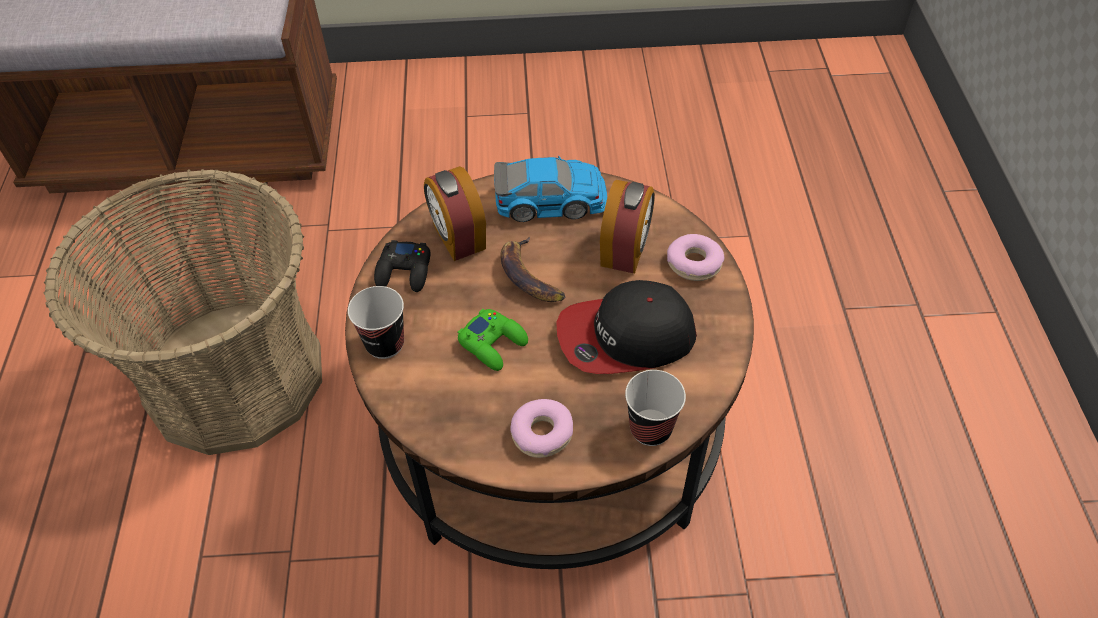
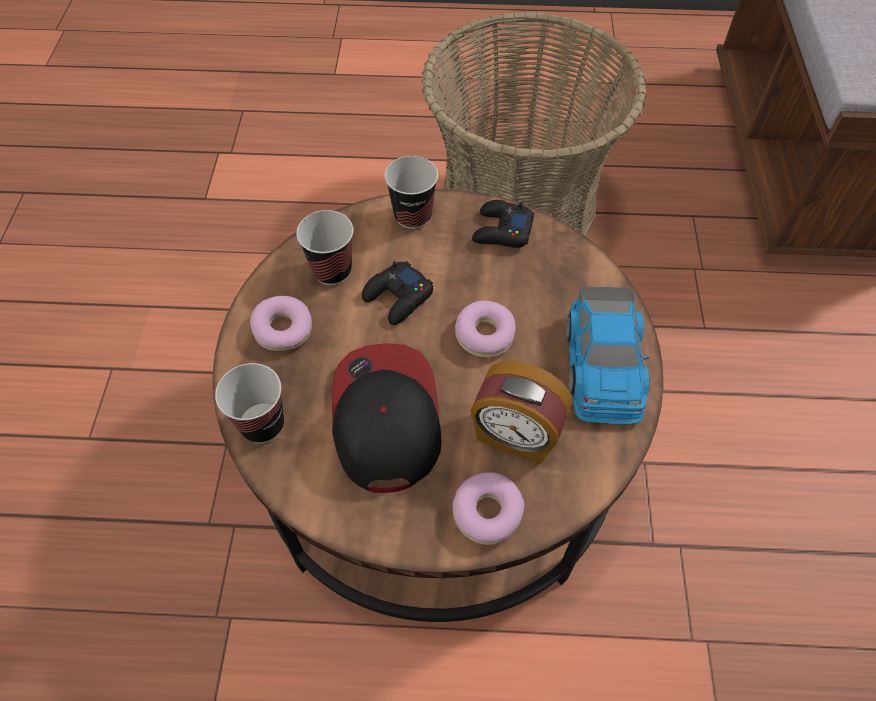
camera: 95 degrees right, 5 degrees up
alarm clock [424,166,486,261] -> none
green game controller [458,309,528,371] -> black game controller [362,261,433,325]
banana [500,237,565,302] -> donut [455,301,516,358]
none -> cup [296,210,353,285]

